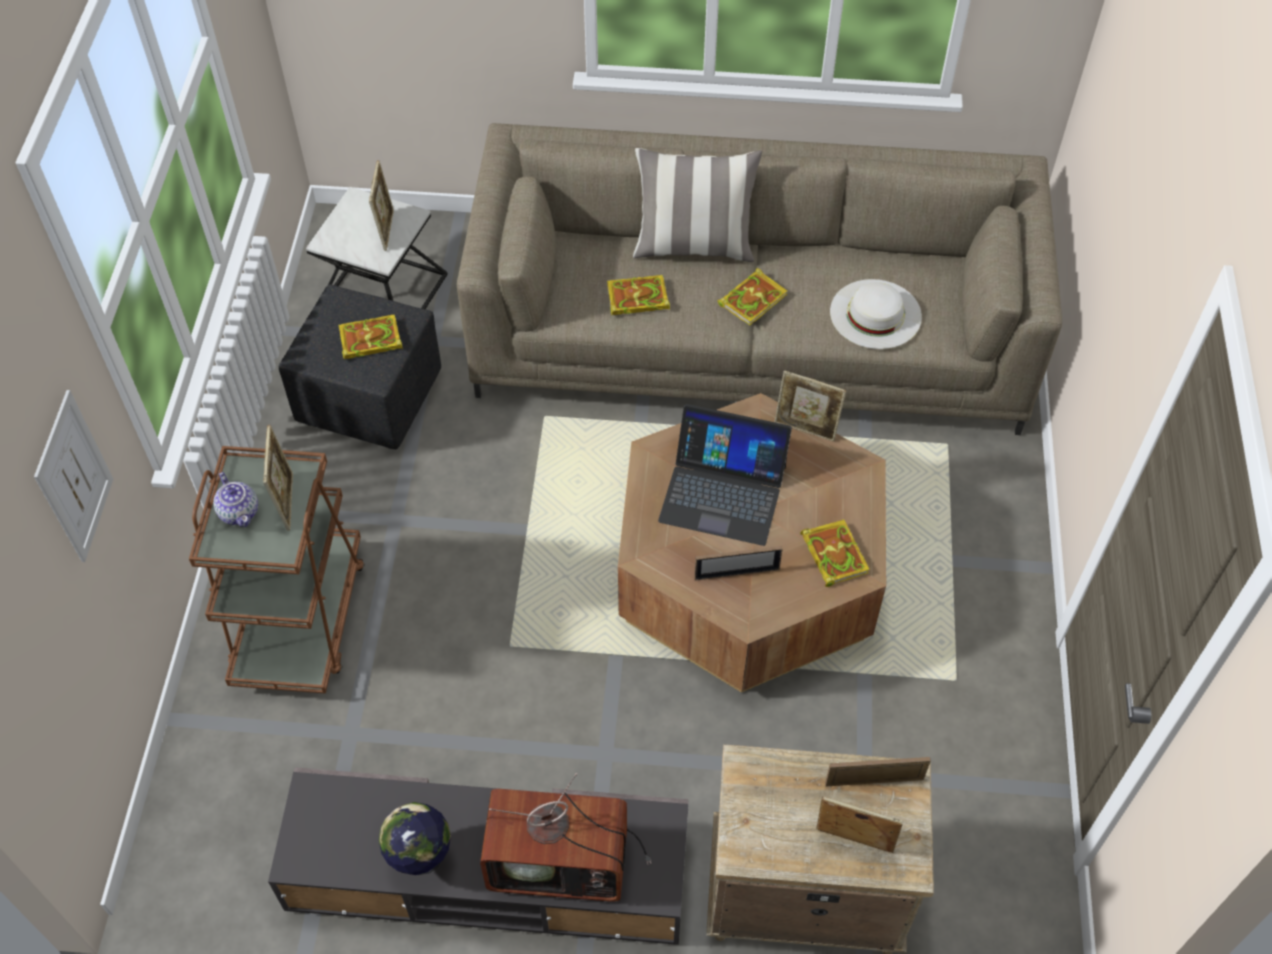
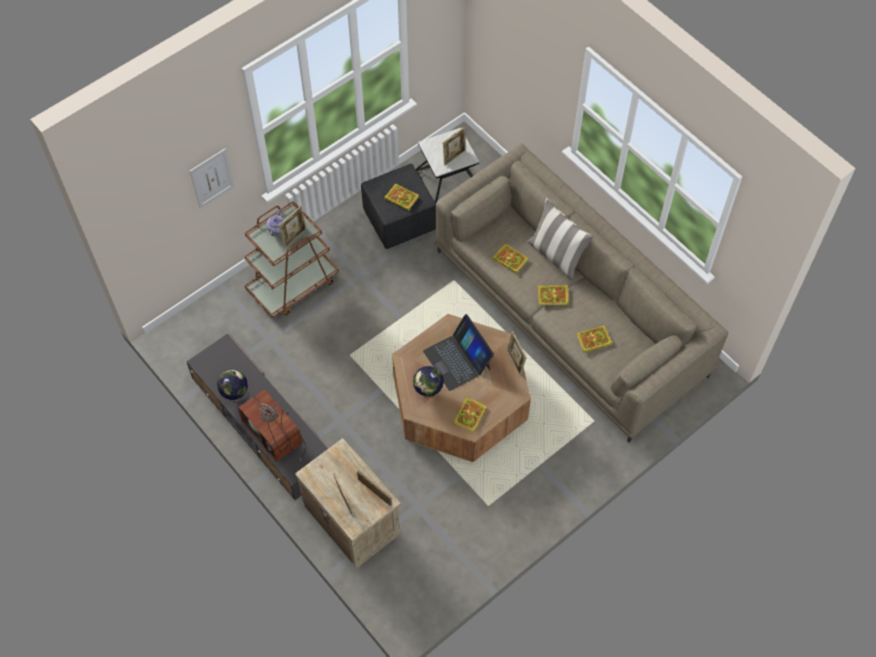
camera: 45 degrees right, 5 degrees up
picture frame [694,546,782,581] -> globe [413,366,444,398]
white hat [830,279,922,349] -> book [576,325,613,353]

